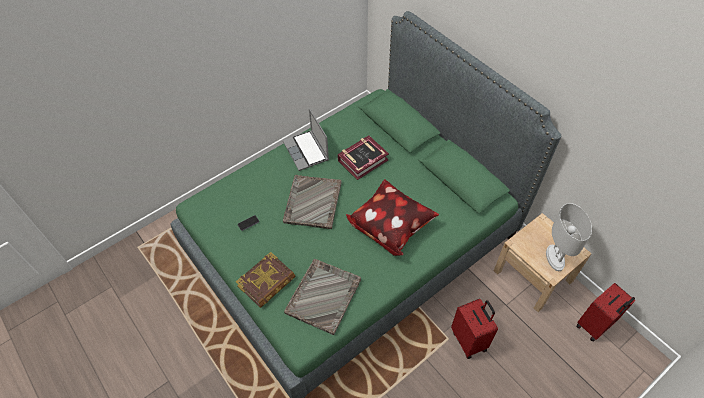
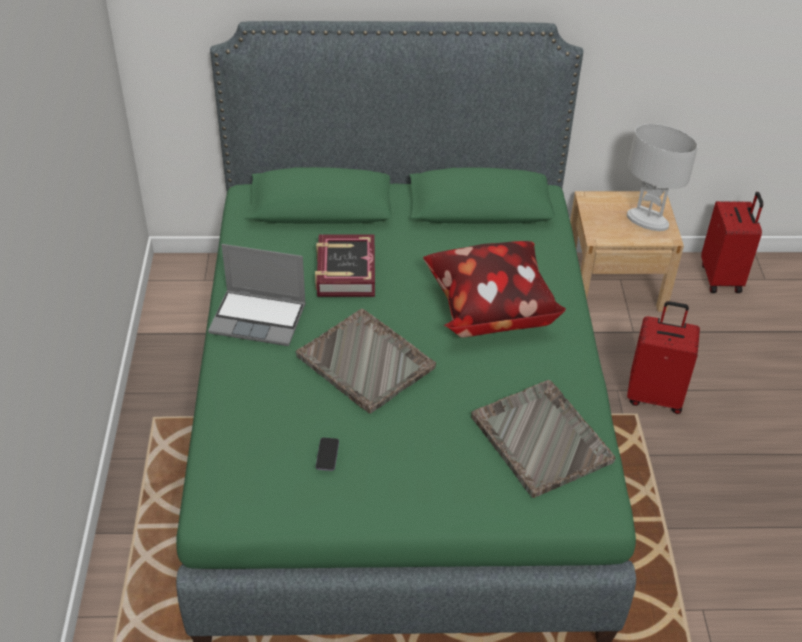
camera: 55 degrees left, 10 degrees down
book [236,252,296,308] -> none

